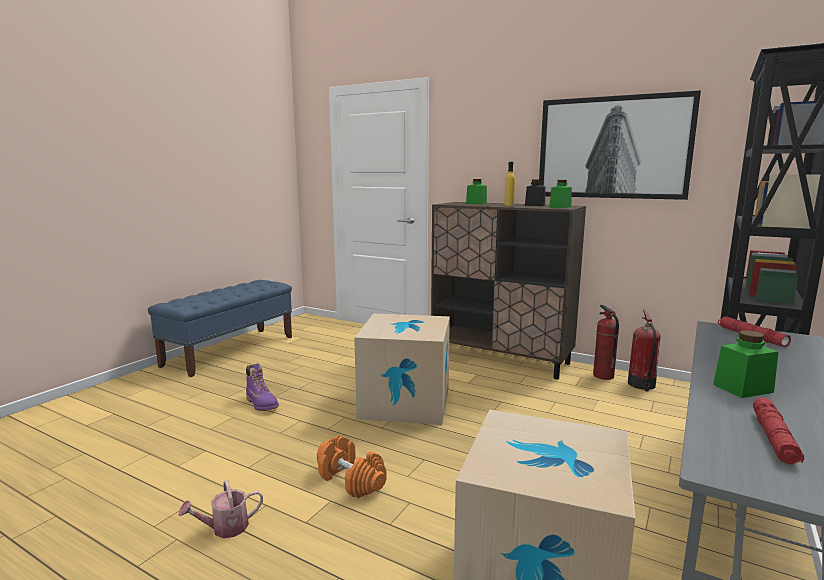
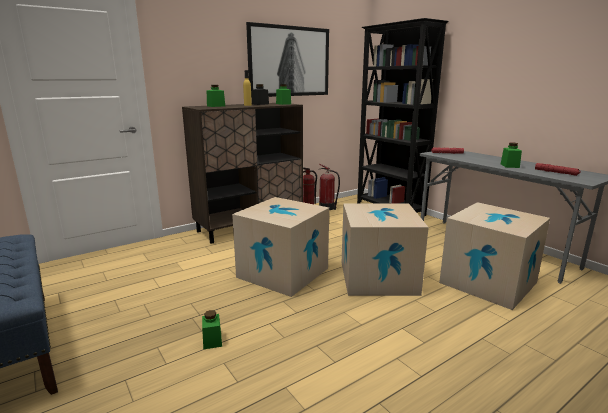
camera: 65 degrees left, 5 degrees up
watering can [178,480,263,538] -> none
purple boot [246,364,279,411] -> green jar [202,310,222,350]
orange dumbbell [317,435,387,498] -> none
none -> cardboard box [342,204,429,296]

